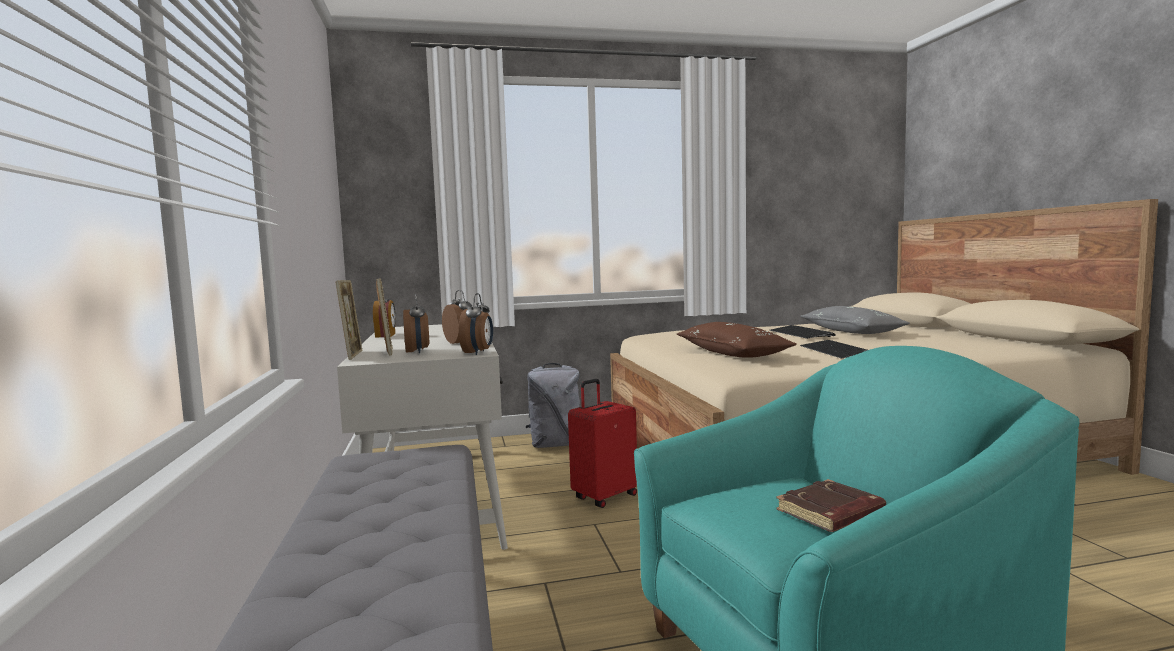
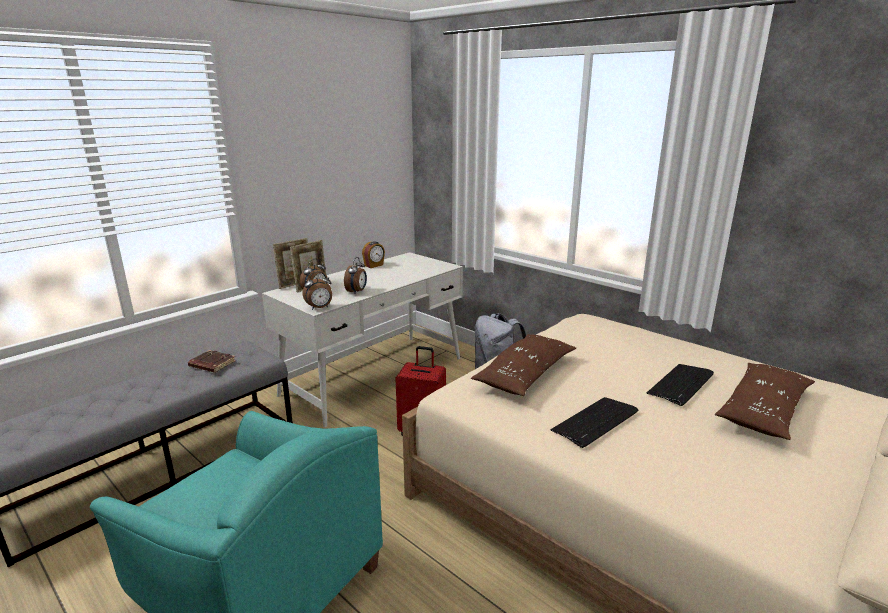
camera: 55 degrees right, 15 degrees up
brown book [776,479,886,532] -> brown book moved to [188,350,236,373]
grey pillow [800,306,910,334] -> brown pillow [715,363,815,440]

